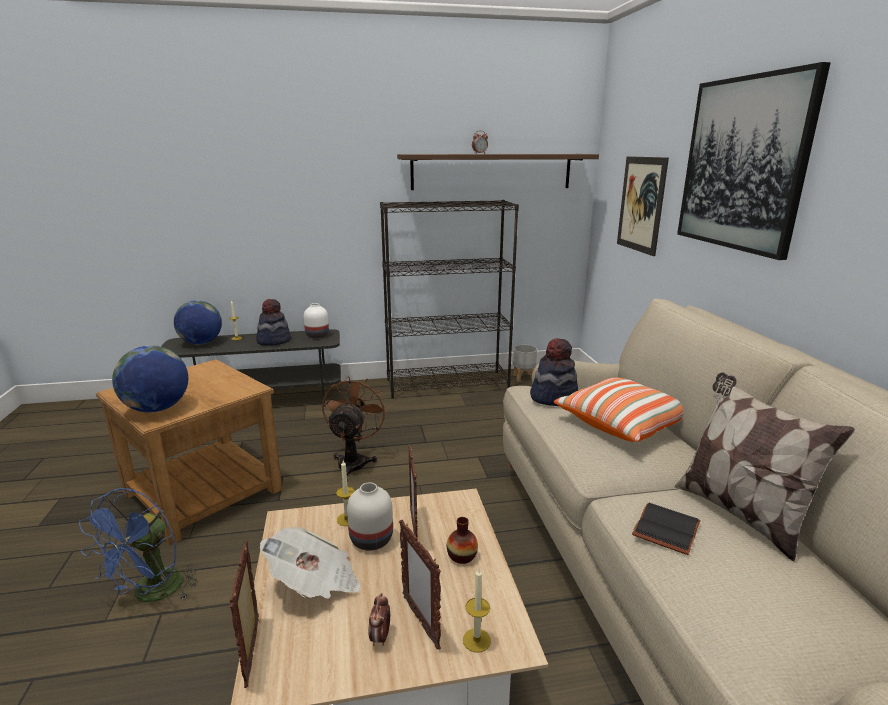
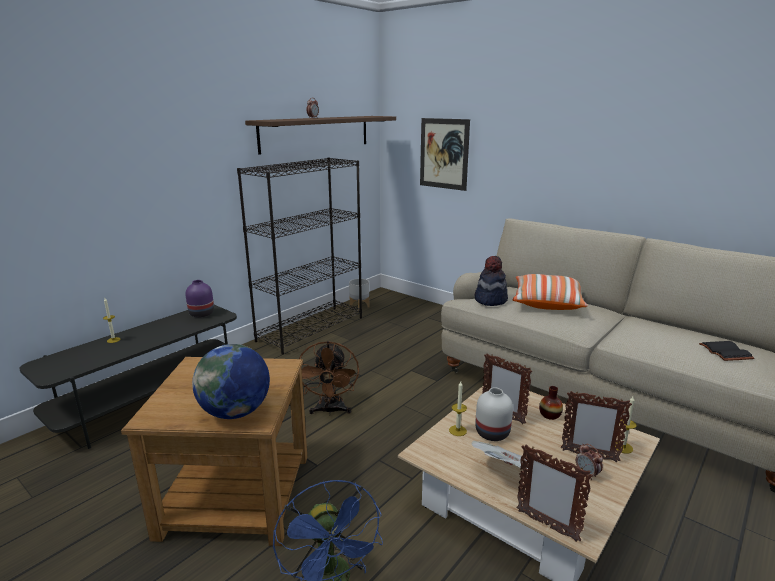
camera: 40 degrees left, 0 degrees up
globe [174,300,222,344] -> none
hat [256,299,291,346] -> none
white vase [304,303,329,339] -> purple vase [185,280,214,317]
brown fan [322,376,388,476] -> brown fan turned 150 degrees counterclockwise [299,341,359,415]
black book [632,503,701,555] -> black book moved to [699,341,755,361]
pillow [675,372,855,561] -> none
picture [677,62,831,260] -> none

